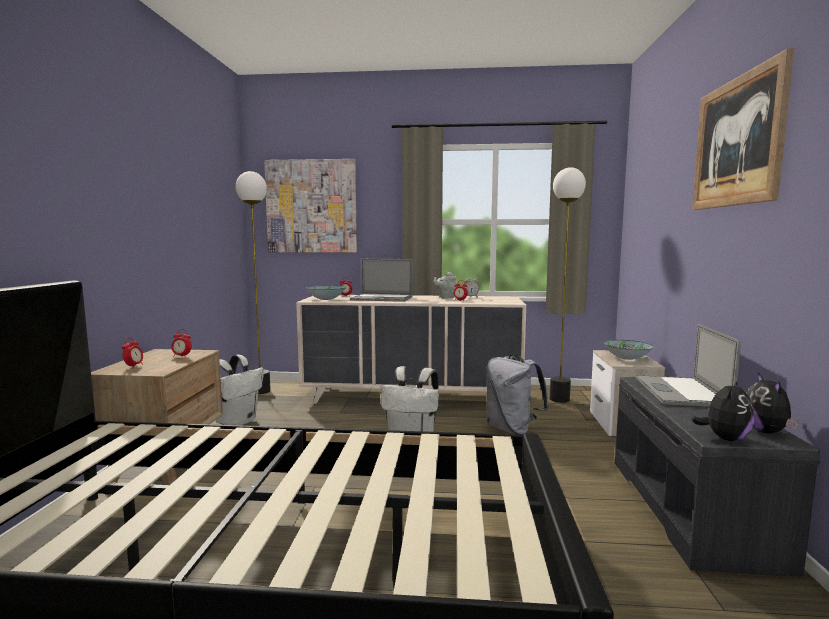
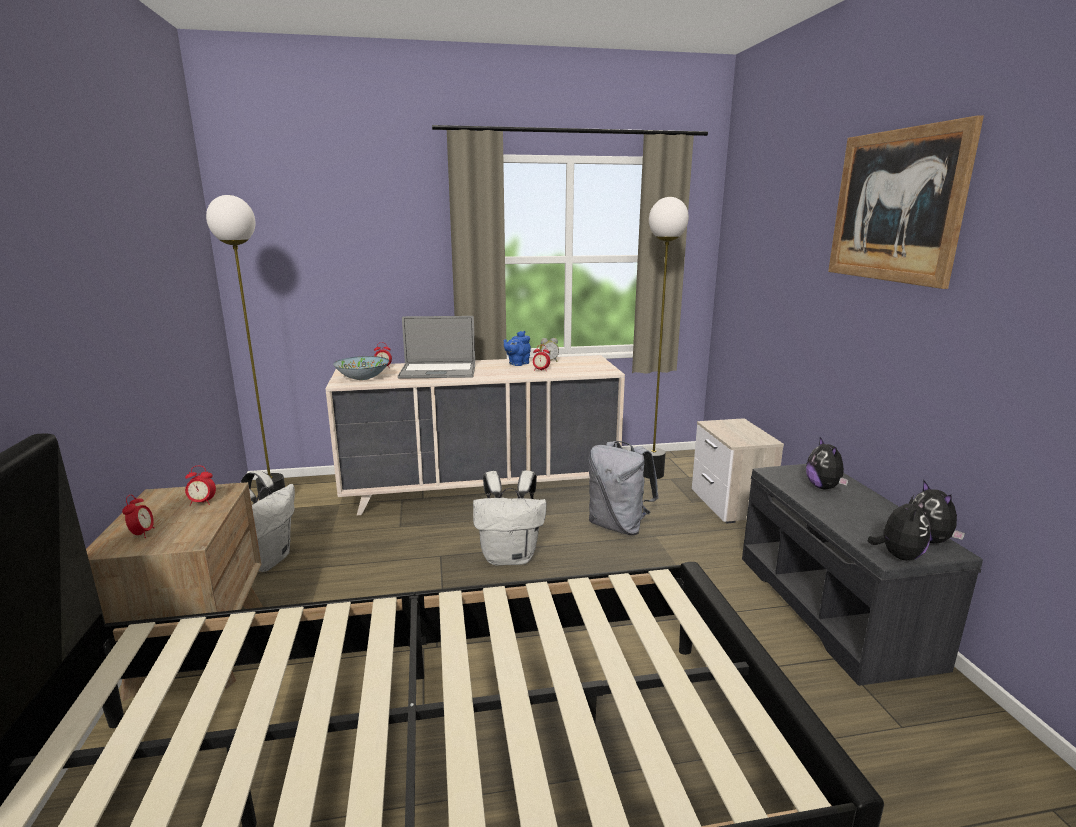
camera: 15 degrees left, 10 degrees up
picture [264,159,357,253] -> none
grey teapot [434,272,456,299] -> blue teapot [504,331,531,366]
bowl [603,340,654,360] -> none
laptop [635,324,741,407] -> plush toy [806,437,848,490]

